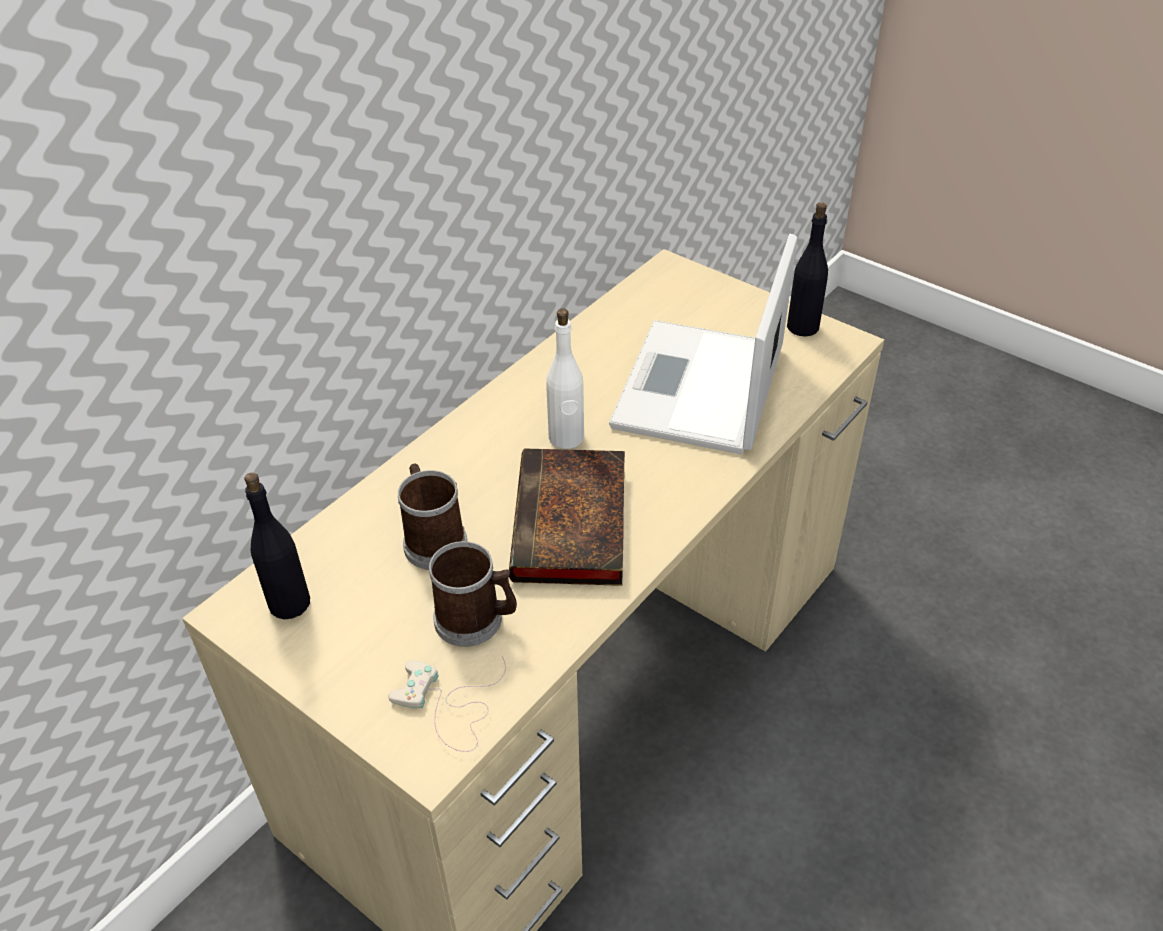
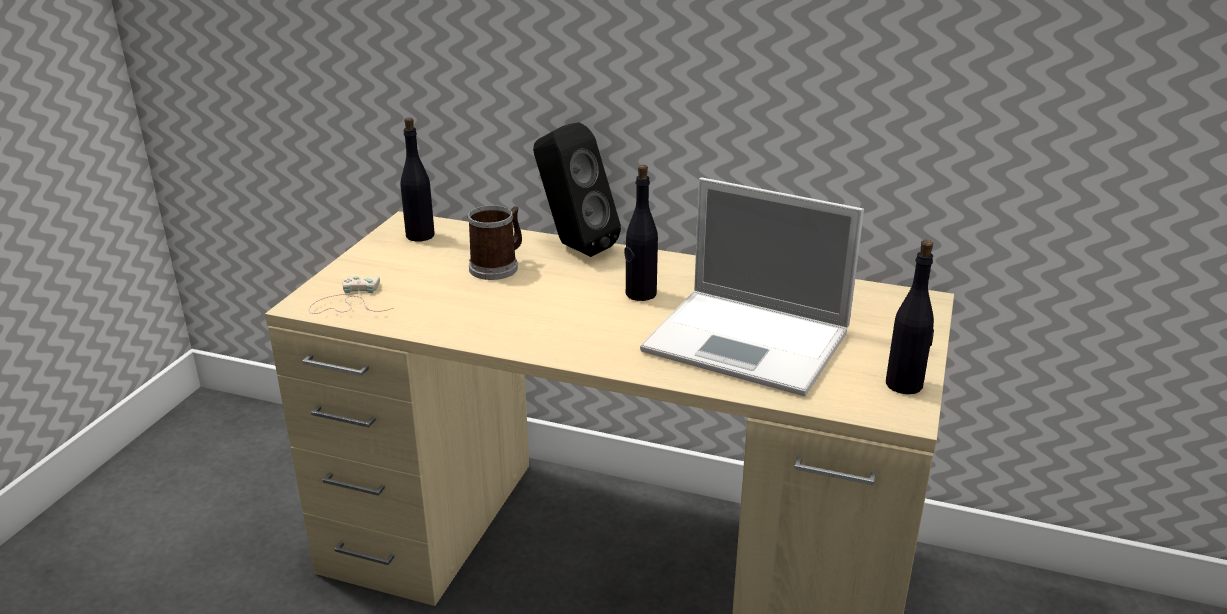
camera: 70 degrees right, 15 degrees down
mug [429,541,517,647] -> none
book [509,448,625,586] -> none
white bottle [546,308,584,449] -> black bottle [624,165,658,301]
laptop [609,234,798,454] -> laptop turned 150 degrees counterclockwise [640,177,864,396]
none -> black speaker [533,122,621,257]

